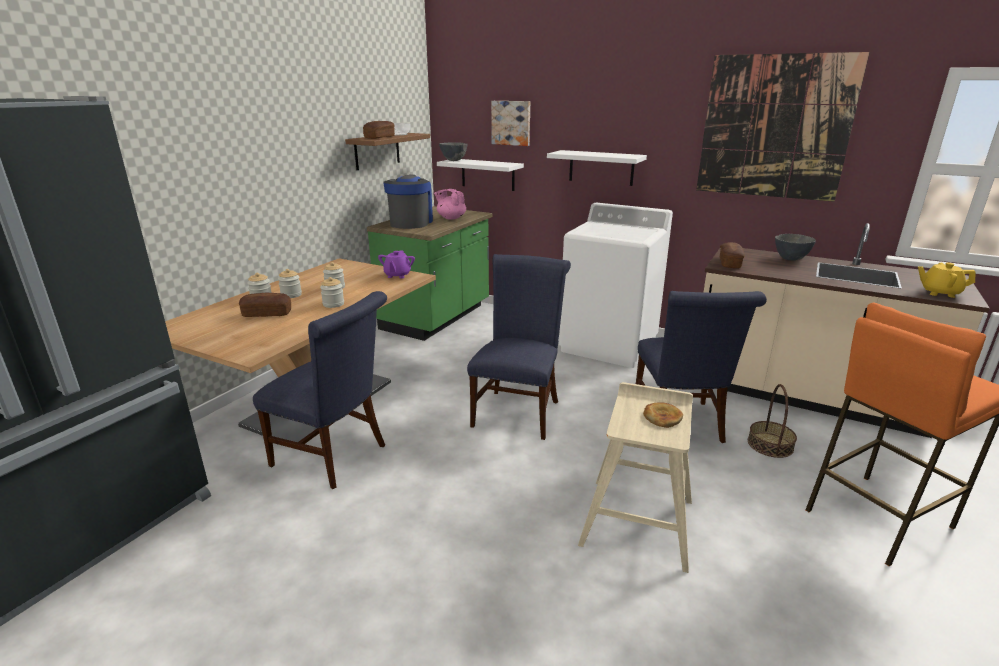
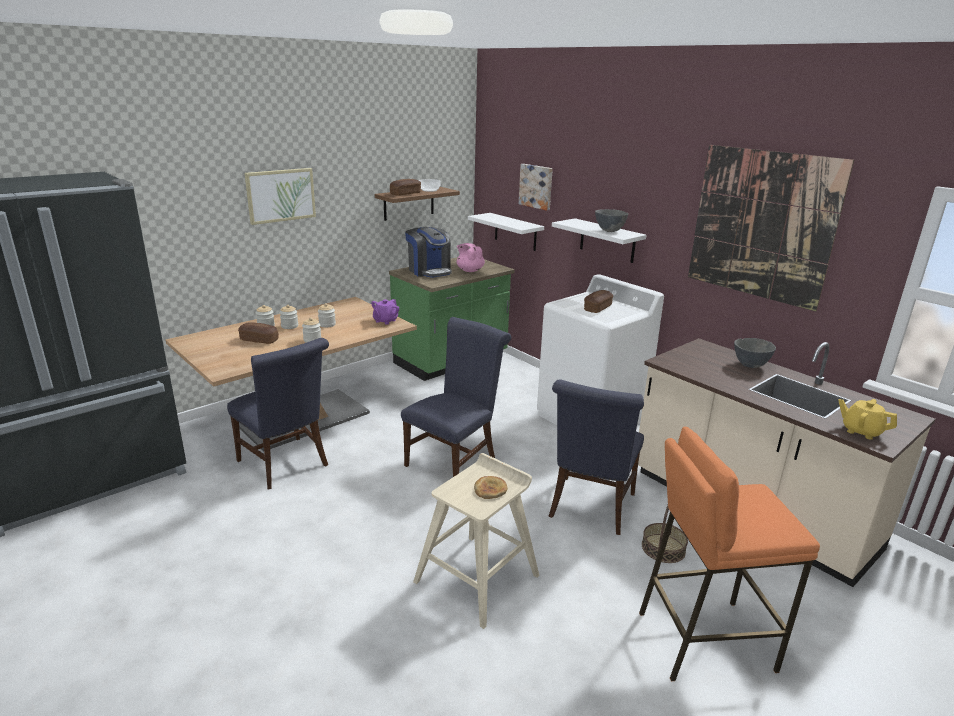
camera: 20 degrees right, 0 degrees up
coffee machine [383,175,433,229] -> coffee machine turned 120 degrees clockwise [405,227,452,278]
grey bowl [439,142,468,161] -> grey bowl moved to [595,209,628,232]
bread [720,242,745,268] -> bread moved to [584,290,613,313]
none -> picture [244,168,316,225]

